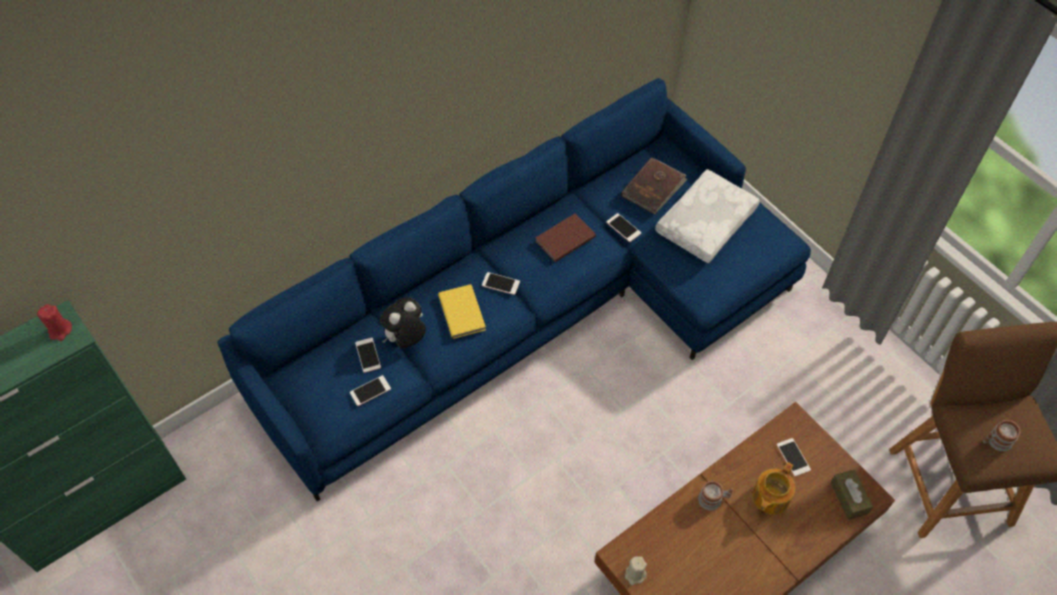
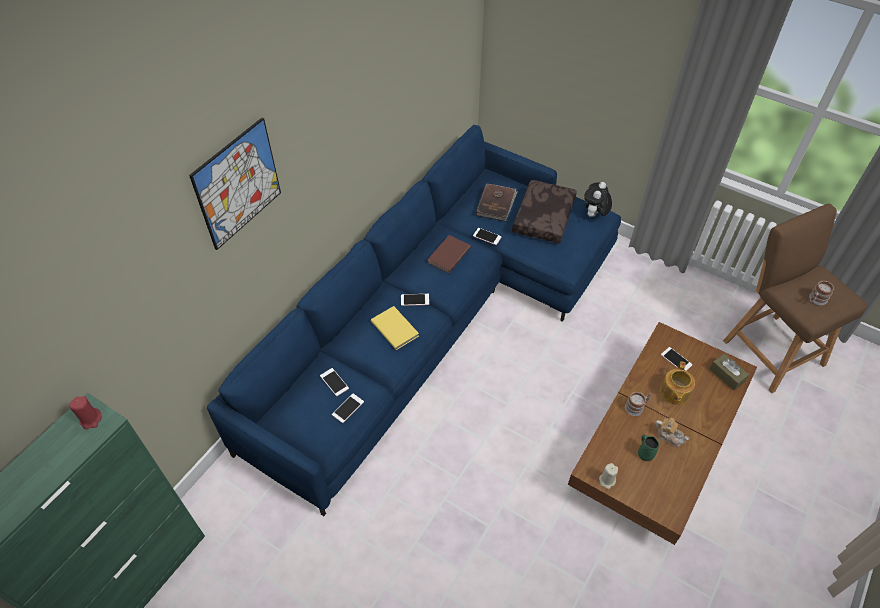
camera: 20 degrees left, 5 degrees down
plush toy [380,297,426,348] -> plush toy moved to [584,182,612,217]
white pillow [655,169,760,263] -> brown pillow [512,180,577,243]
none -> picture [189,117,281,250]
none -> green mug [638,435,659,461]
none -> teapot [655,418,689,447]

